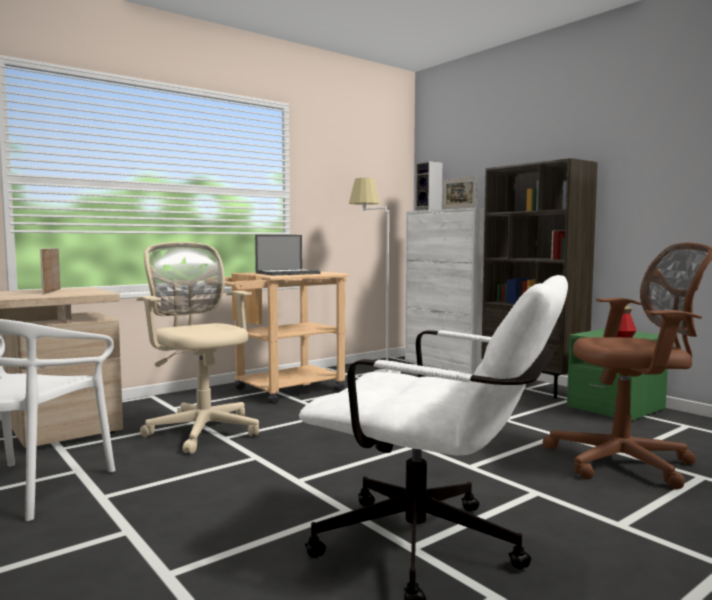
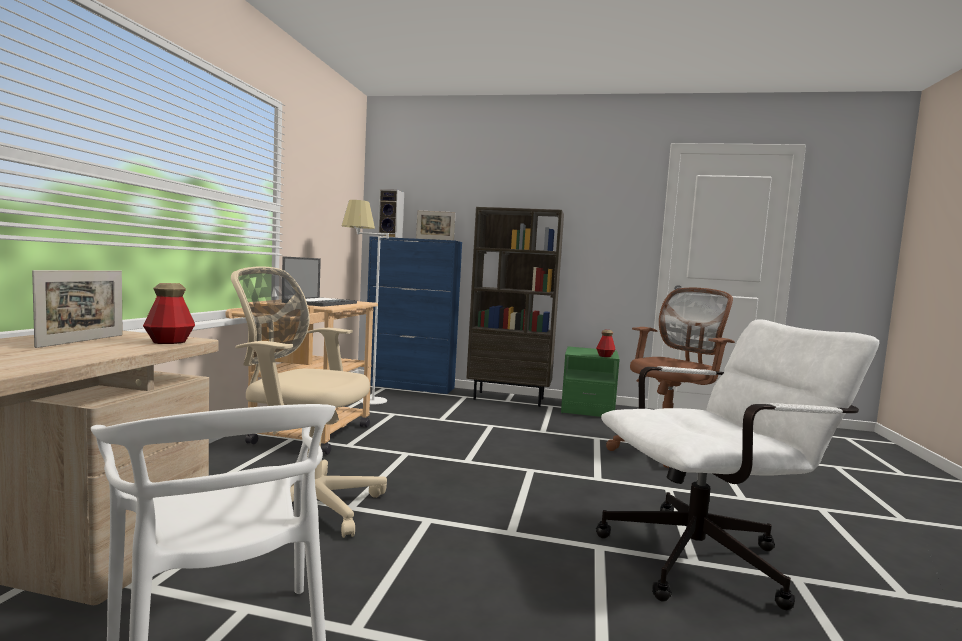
camera: 40 degrees left, 0 degrees up
picture frame [40,248,61,295] -> picture frame turned 120 degrees counterclockwise [32,270,123,348]
white cabinet [405,208,485,374] -> blue cabinet [367,237,462,394]
none -> bottle [143,283,195,344]

